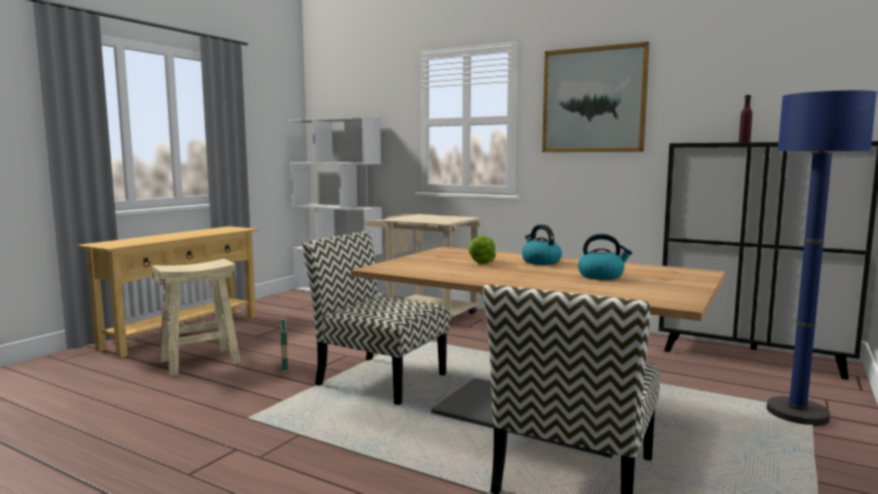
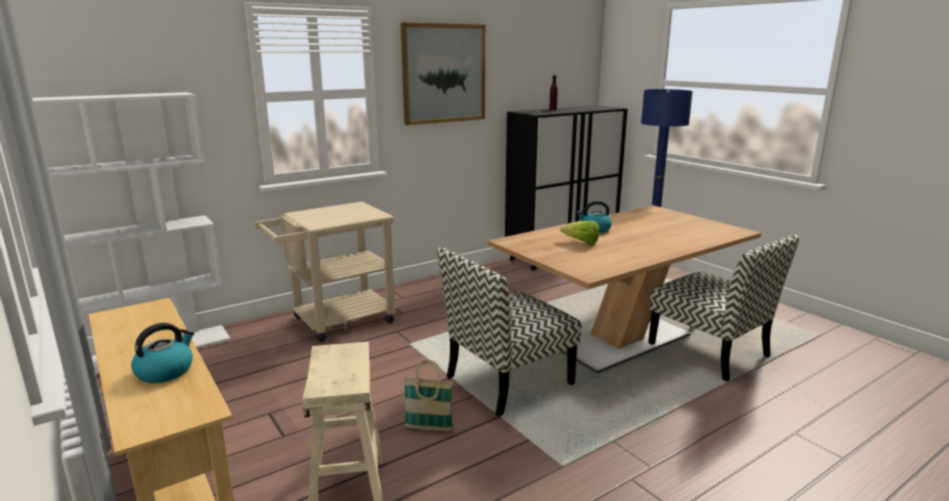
camera: 65 degrees left, 10 degrees up
kettle [578,234,632,280] -> kettle moved to [131,323,194,383]

